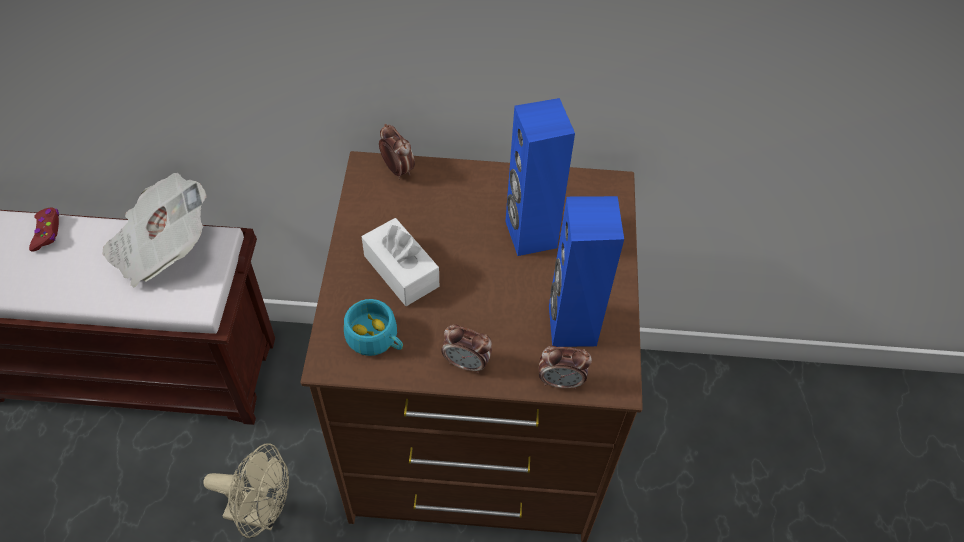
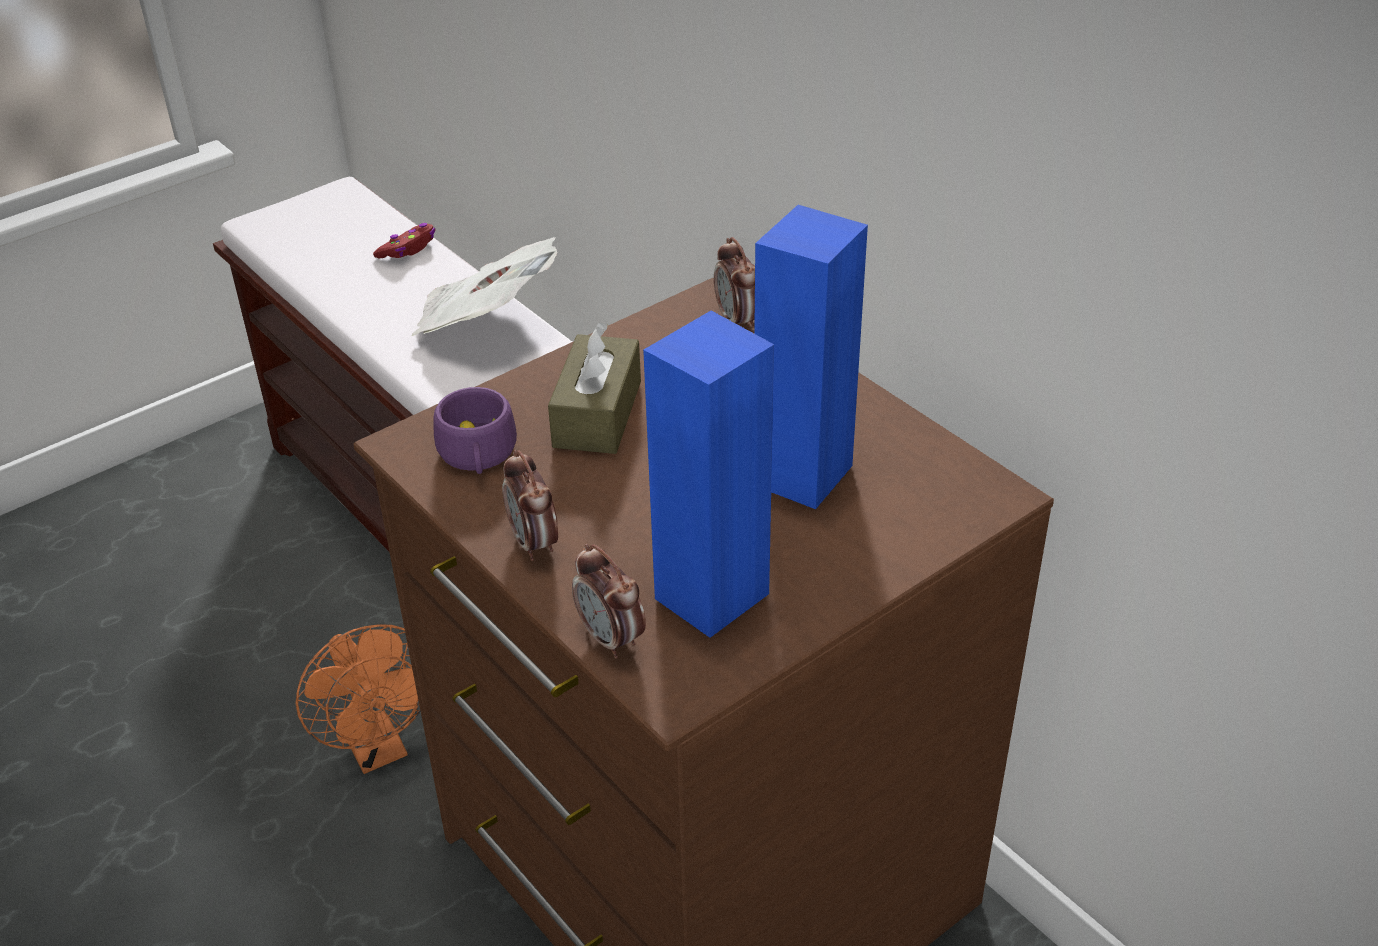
camera: 50 degrees right, 15 degrees down
beige fan [203,443,289,538] -> orange fan [296,625,421,774]
turquoise cup [344,299,403,356] -> purple cup [433,387,517,474]
white tissue box [362,218,439,306] -> brown tissue box [548,322,641,454]
alarm clock [379,124,415,179] -> alarm clock turned 150 degrees clockwise [714,237,755,328]

